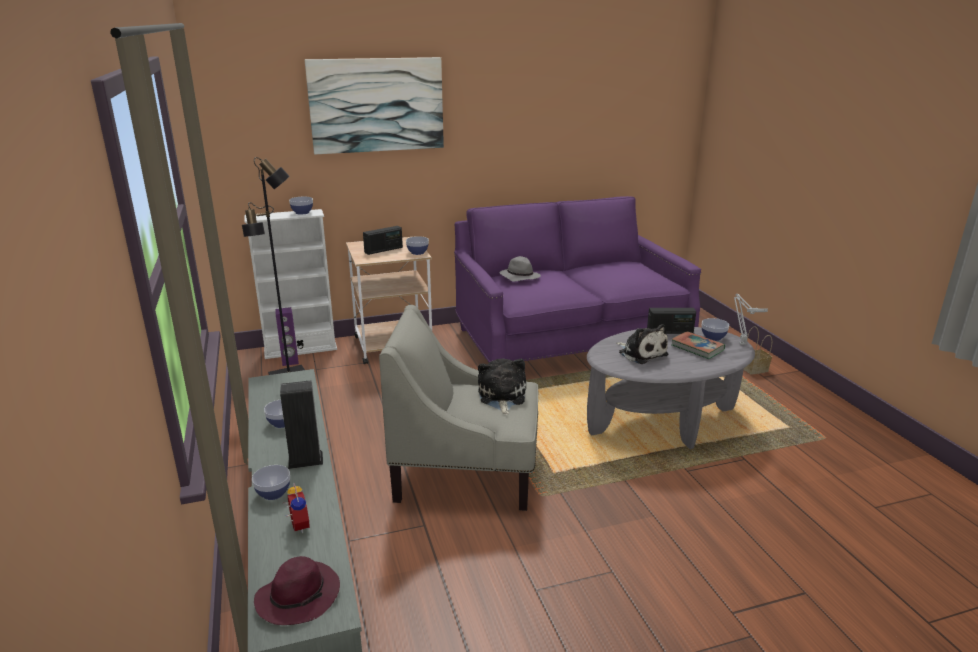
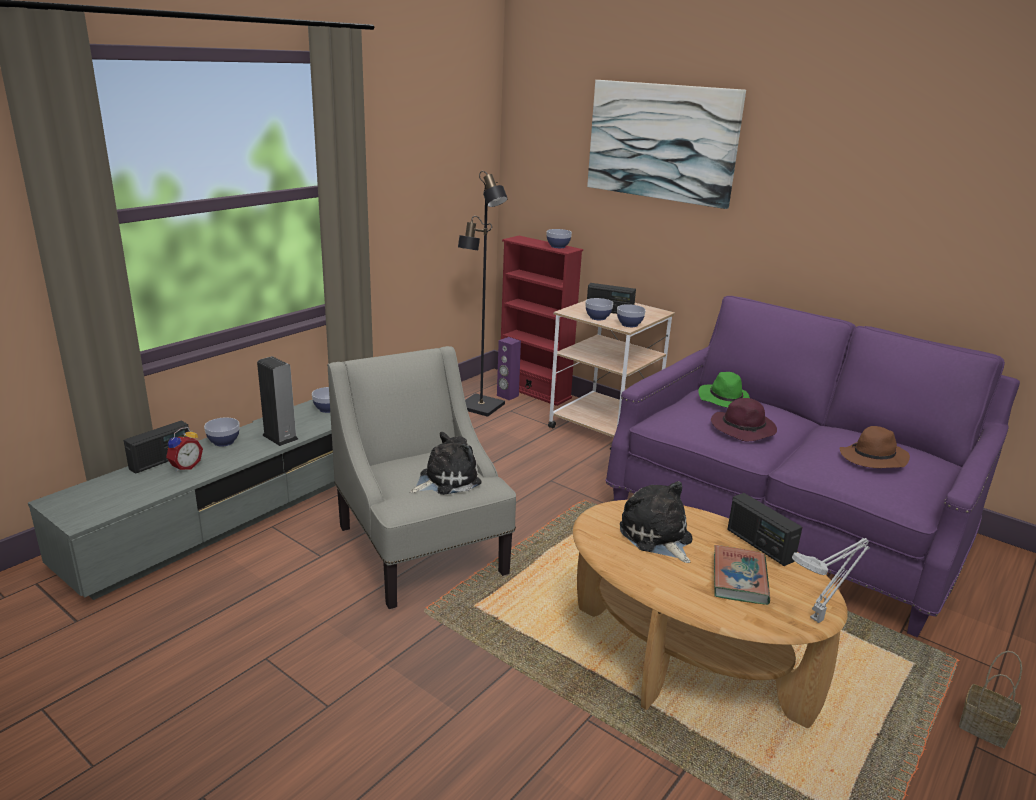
camera: 55 degrees right, 0 degrees up
white bookcase [244,209,337,359] -> red bookcase [501,236,583,406]
purple hat [254,556,340,625] -> purple hat moved to [711,398,777,441]
grey hat [499,256,541,282] -> green hat [698,372,750,407]
grey coffee table [587,327,755,449] -> brown coffee table [573,500,848,728]
plush toy [616,324,669,364] -> plush toy turned 135 degrees clockwise [620,481,692,563]
bowl [702,318,729,341] -> bowl moved to [585,298,613,320]
none -> radio [124,421,189,474]
none -> brown hat [840,426,910,468]

